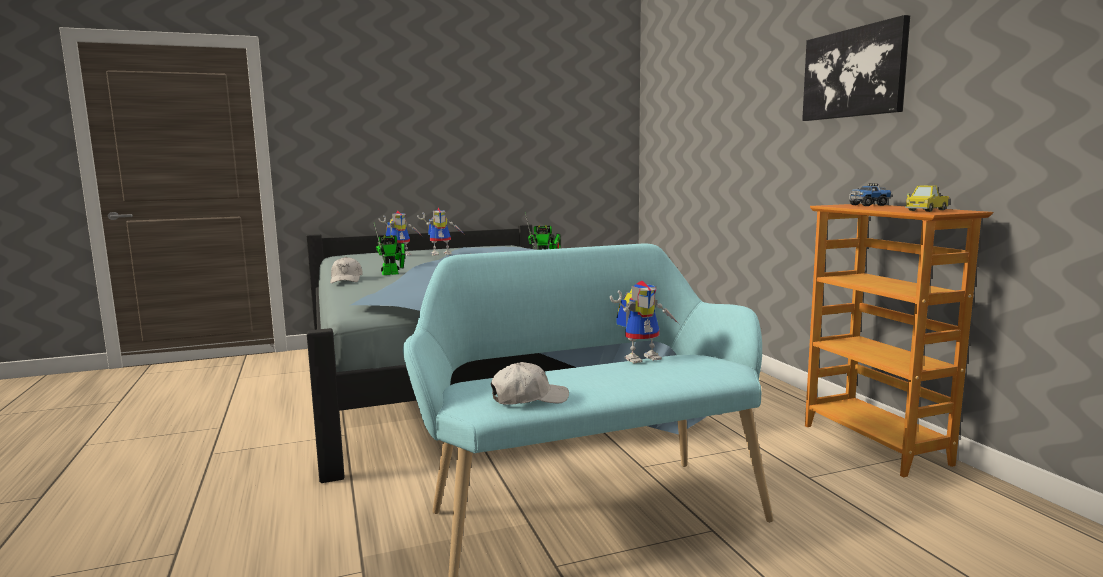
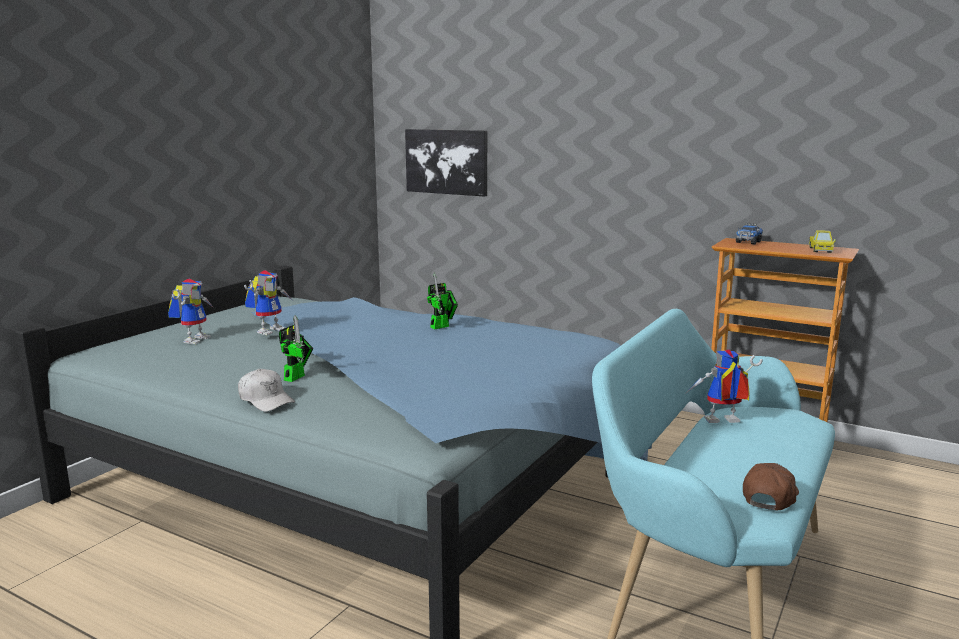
camera: 40 degrees left, 5 degrees up
white cap [491,362,569,405] -> brown cap [743,463,799,511]
toy robot [610,281,678,363] -> toy robot turned 120 degrees counterclockwise [685,349,763,423]
picture [802,15,910,121] -> picture moved to [405,129,487,196]

